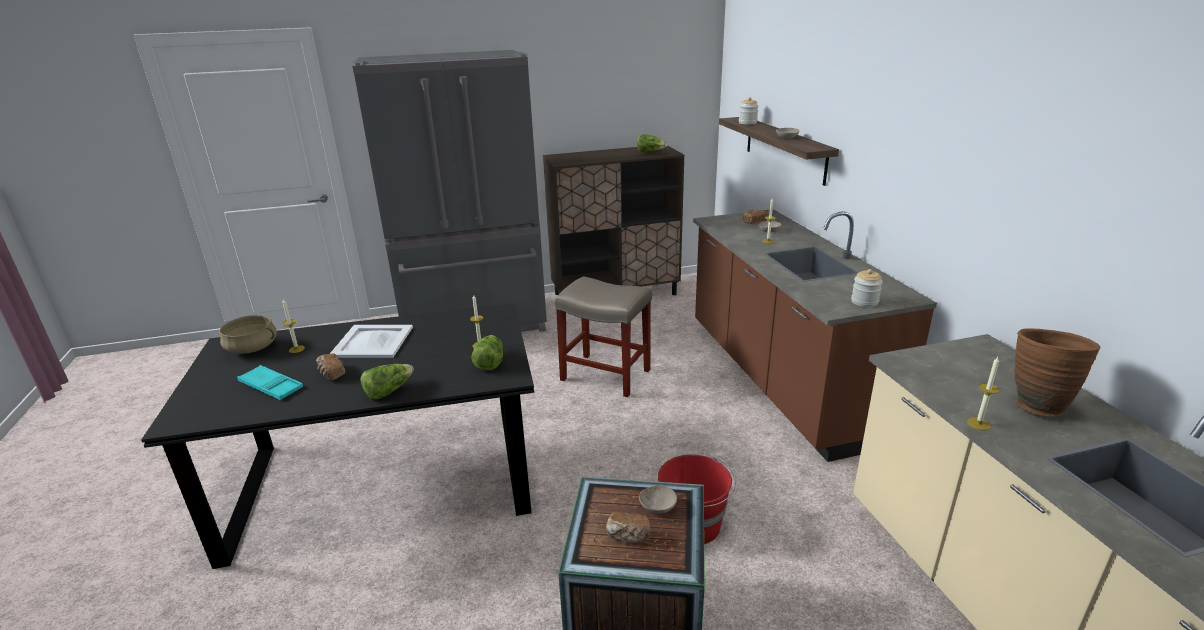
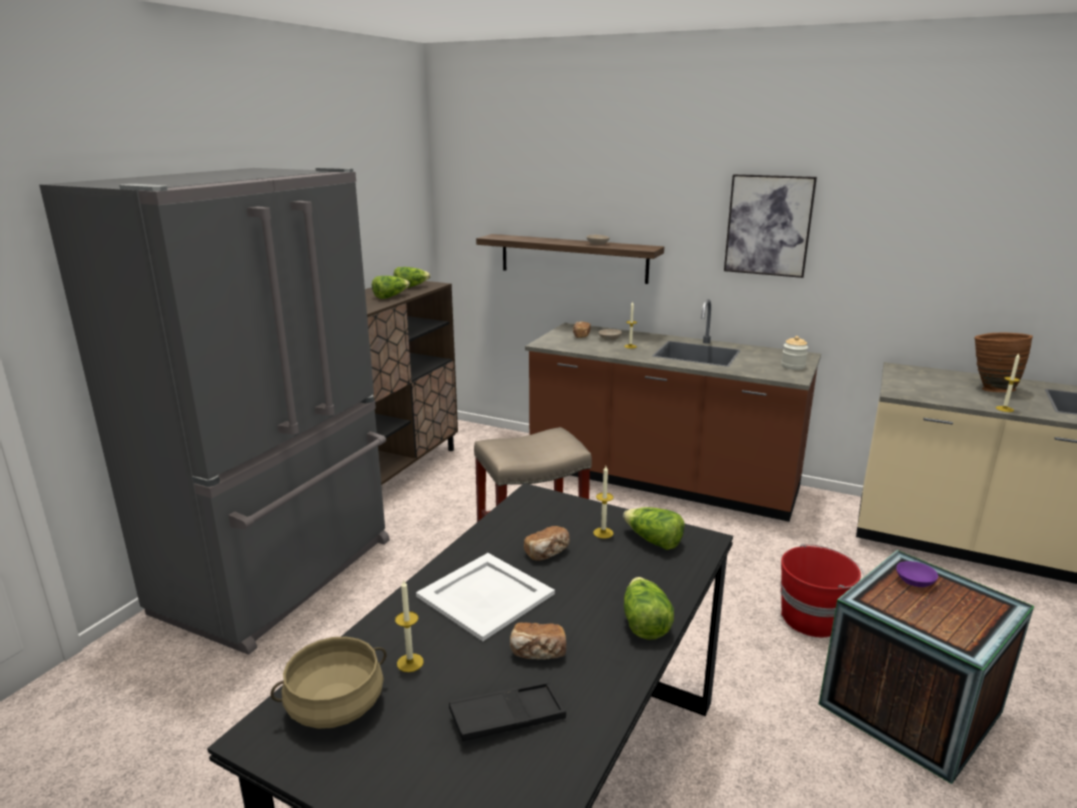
camera: 50 degrees left, 5 degrees down
turquoise tray [237,365,303,400] -> black tray [449,681,566,741]
bread [606,512,650,543] -> bread moved to [524,526,570,561]
beige bowl [639,485,677,514] -> purple bowl [896,561,938,587]
jar [739,97,758,125] -> none
none -> lettuce [372,276,410,299]
none -> picture [724,174,817,278]

